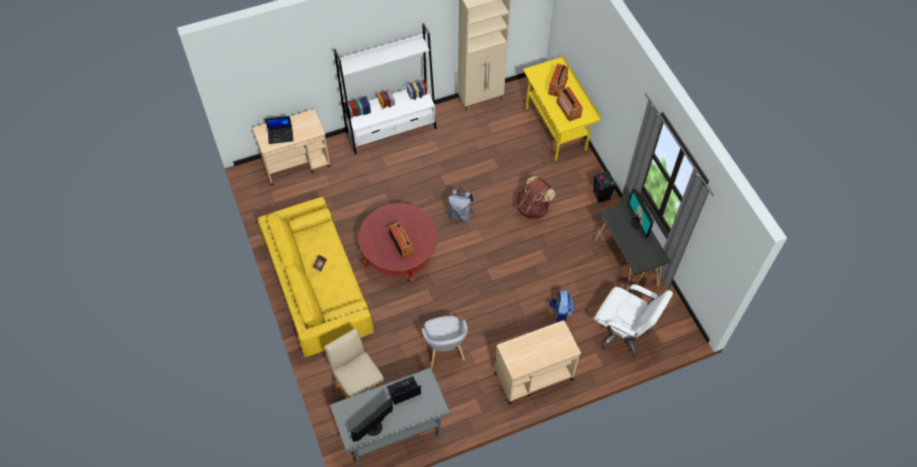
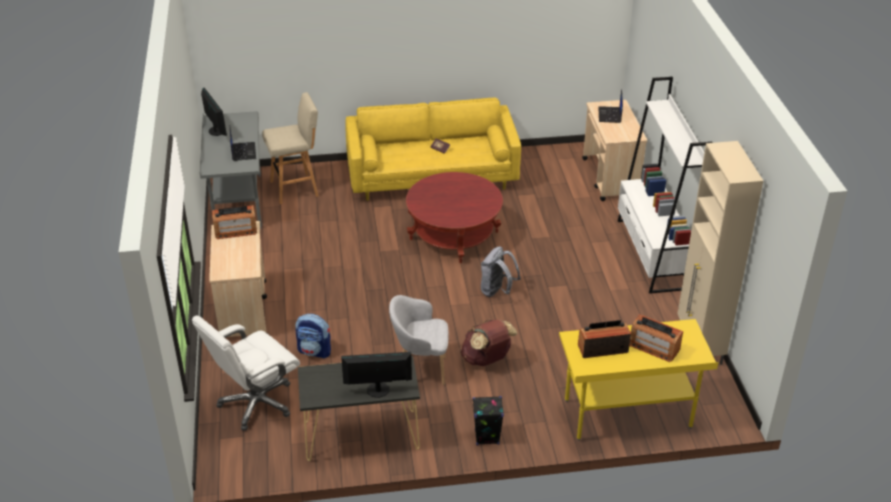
camera: 105 degrees right, 20 degrees down
radio [389,222,415,259] -> radio moved to [212,205,257,239]
grey armchair [422,316,468,368] -> grey armchair moved to [389,295,449,385]

